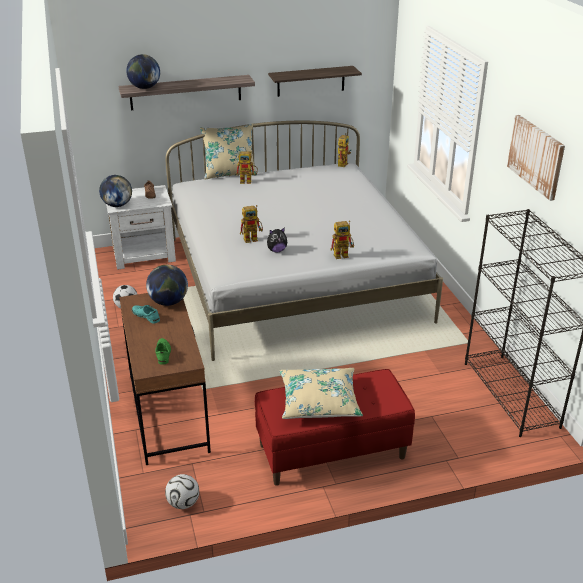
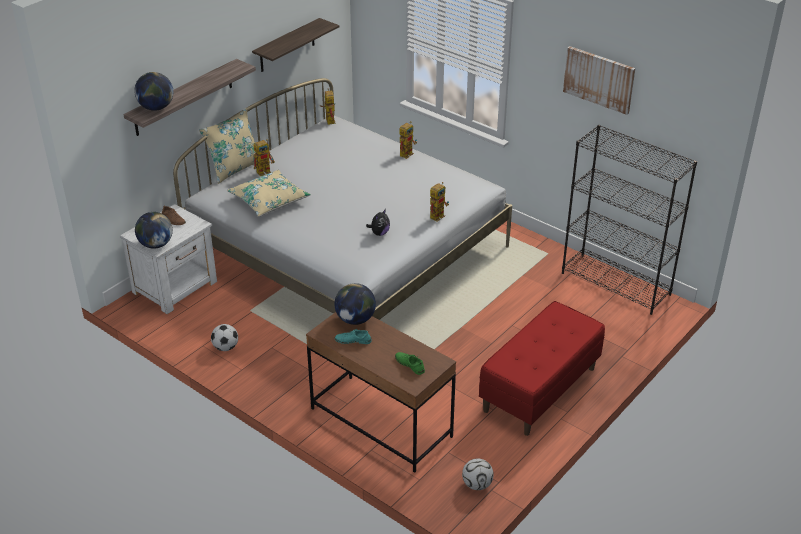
camera: 35 degrees left, 5 degrees up
toy robot [240,205,263,243] -> toy robot moved to [399,121,417,159]
beige pillow [280,368,363,419] -> beige pillow moved to [227,170,311,217]

